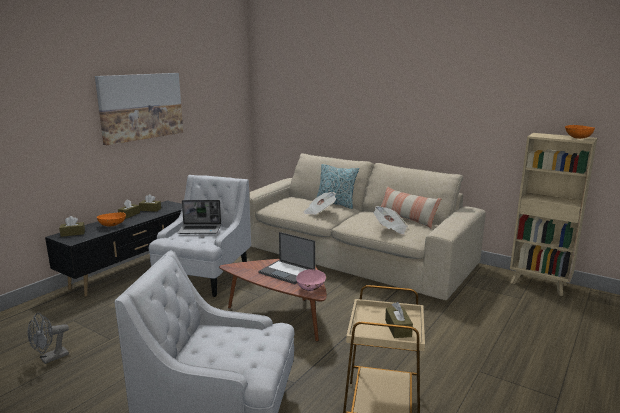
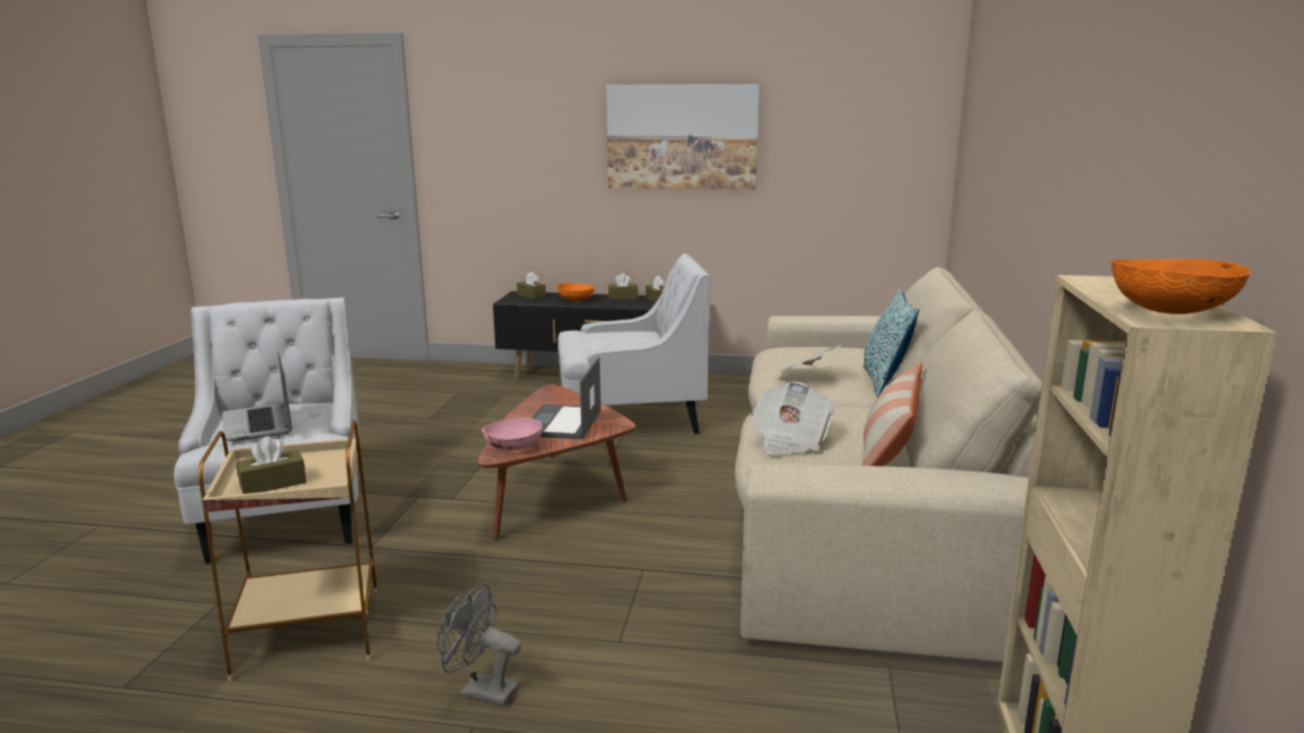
camera: 65 degrees right, 0 degrees up
grey fan [28,313,69,364] -> grey fan moved to [437,584,522,706]
laptop [178,200,221,234] -> laptop moved to [223,352,292,441]

